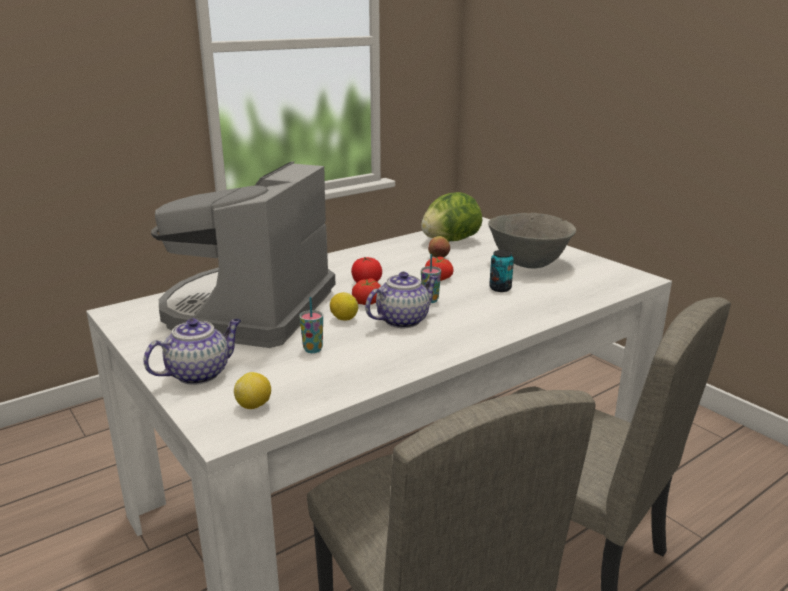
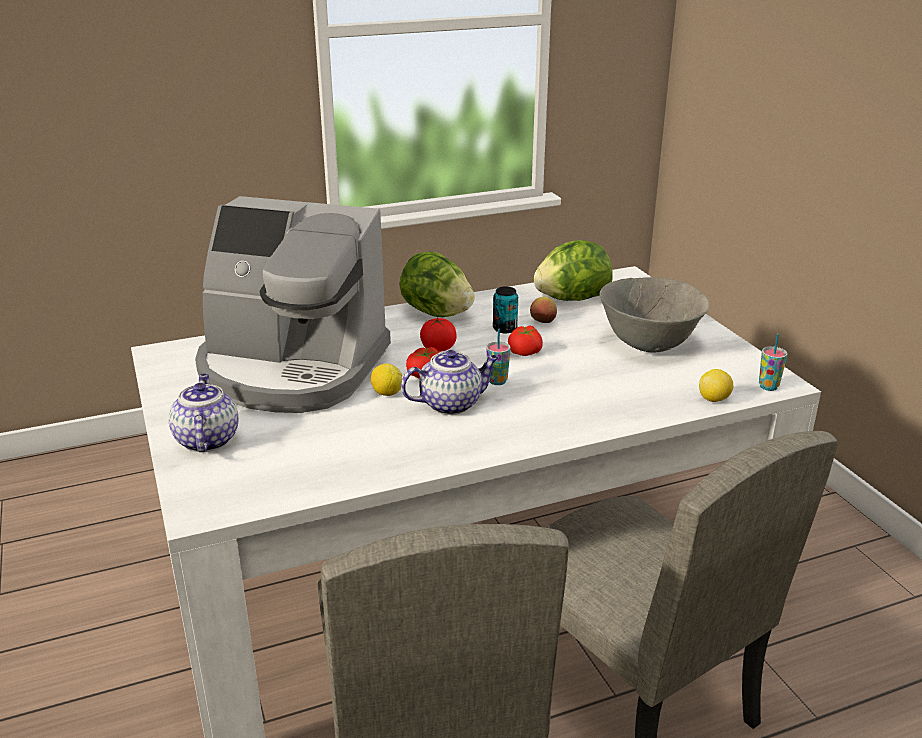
camera: 15 degrees right, 5 degrees up
teapot [144,318,241,385] -> teapot turned 75 degrees counterclockwise [169,374,238,452]
coffee machine [151,161,336,348] -> coffee machine turned 105 degrees counterclockwise [195,196,391,413]
lemon [234,372,271,409] -> lemon moved to [699,369,733,402]
cup [299,297,323,353] -> cup moved to [759,334,788,391]
can [489,250,514,292] -> can moved to [493,286,518,333]
none -> lettuce [400,252,475,317]

